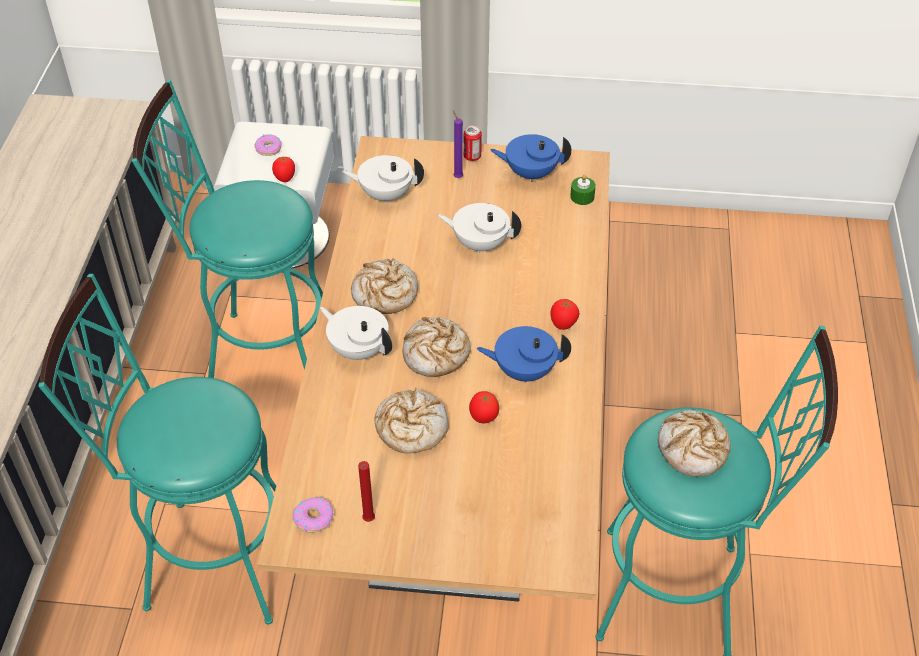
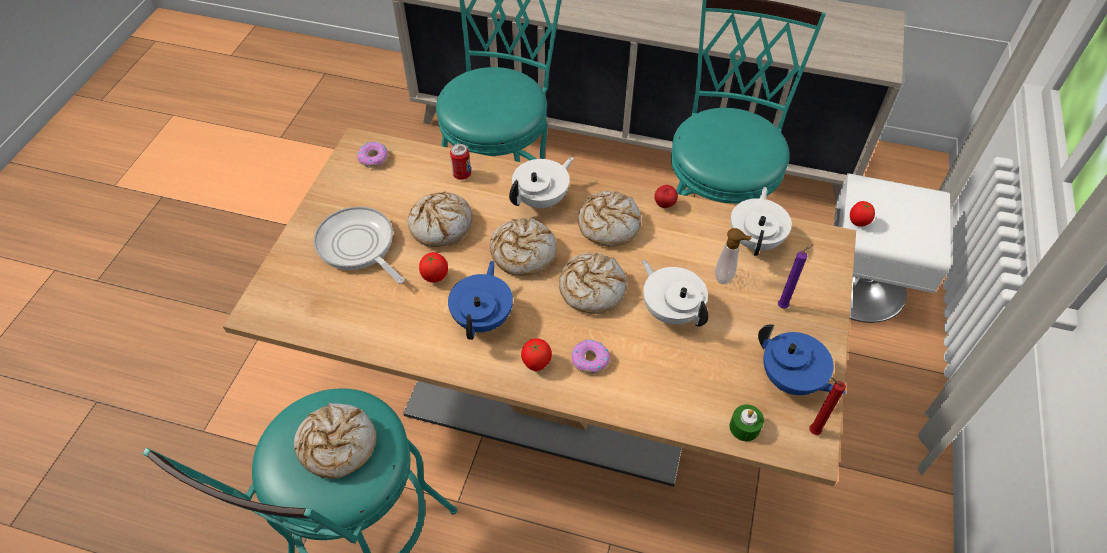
camera: 100 degrees right, 5 degrees up
donut [255,134,282,156] -> donut moved to [572,339,610,374]
red candle [358,461,375,522] -> red candle moved to [809,377,846,435]
white teapot [437,203,521,253] -> white teapot turned 60 degrees counterclockwise [642,260,708,326]
can [463,126,482,161] -> can moved to [450,144,471,180]
blue teapot [490,134,571,182] -> blue teapot turned 120 degrees clockwise [758,325,846,395]
none -> frying pan [313,206,405,284]
none -> bread [559,253,627,314]
none -> apple [655,185,678,208]
none -> soap dispenser [715,228,752,284]

